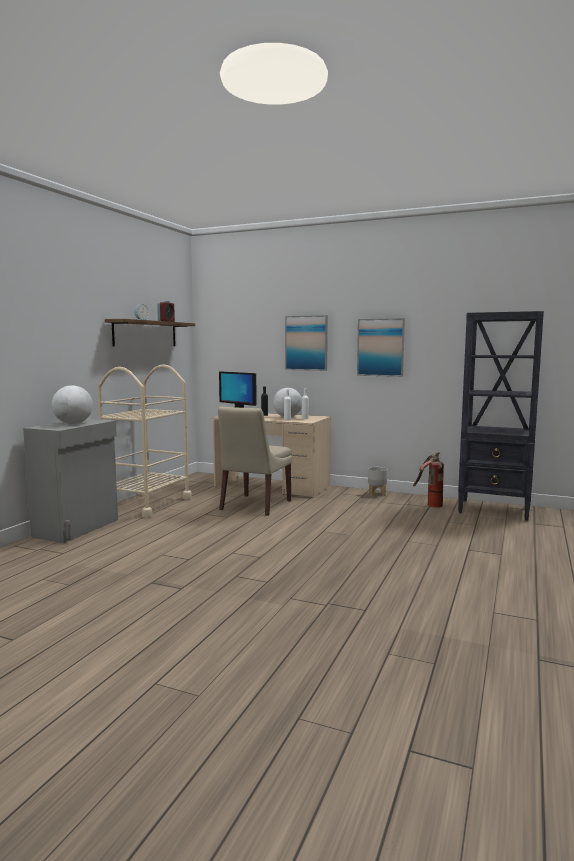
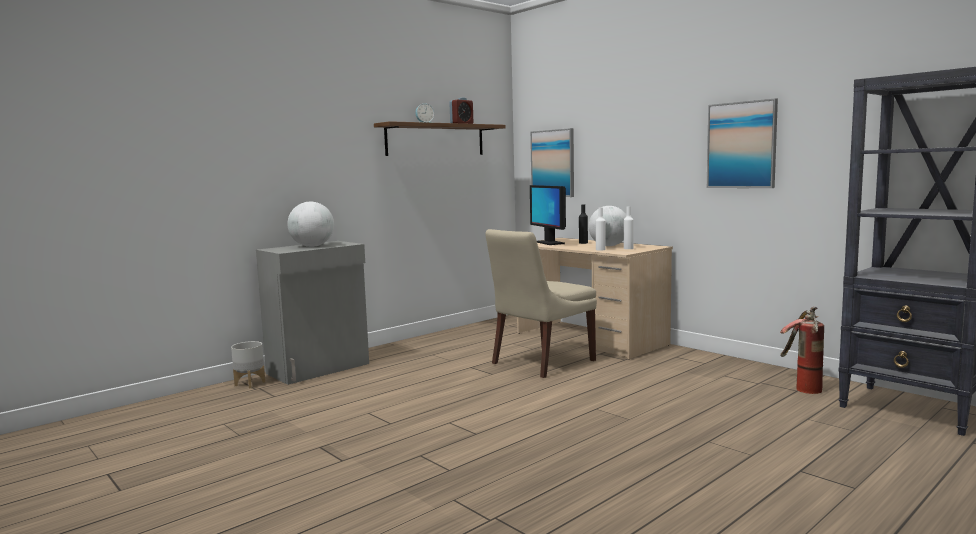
camera: 25 degrees right, 0 degrees up
beige cart [97,364,192,518] -> none
picture [285,315,328,371] -> picture moved to [530,128,574,197]
grey planter [368,467,388,496] -> grey planter moved to [231,341,265,389]

